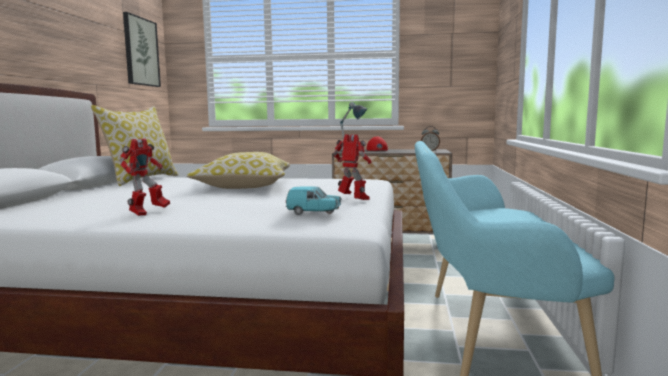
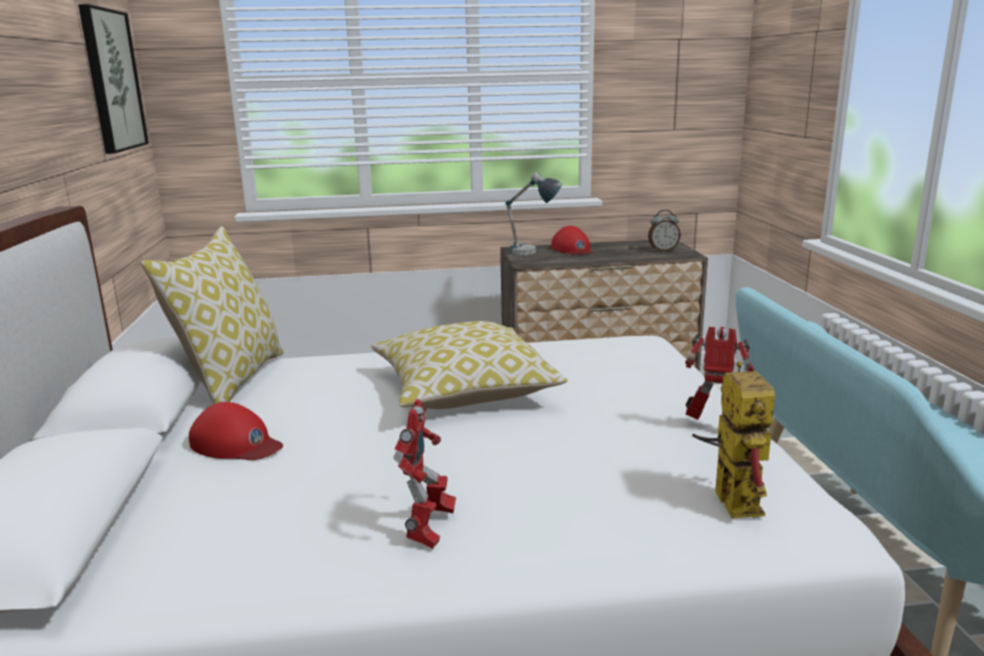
camera: 15 degrees left, 10 degrees up
turquoise toy car [286,186,341,215] -> toy robot [692,361,775,518]
none -> red cap [189,402,283,460]

